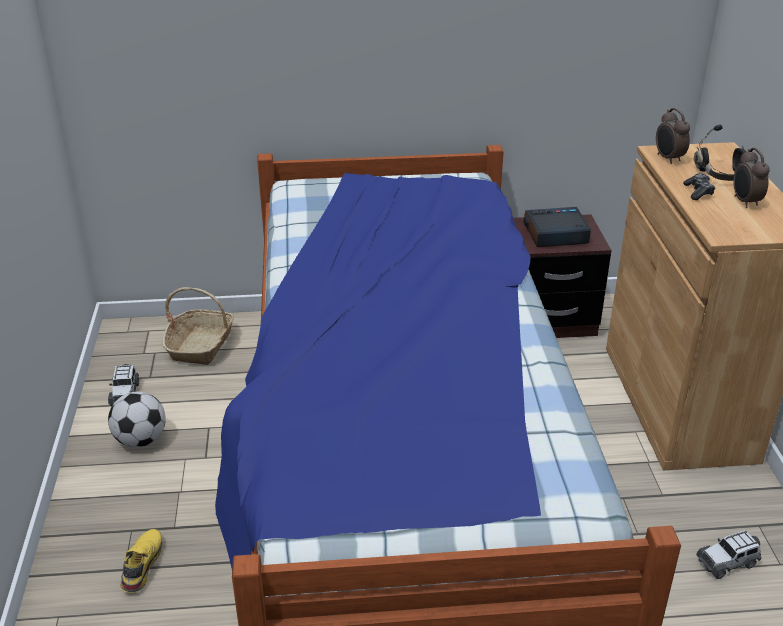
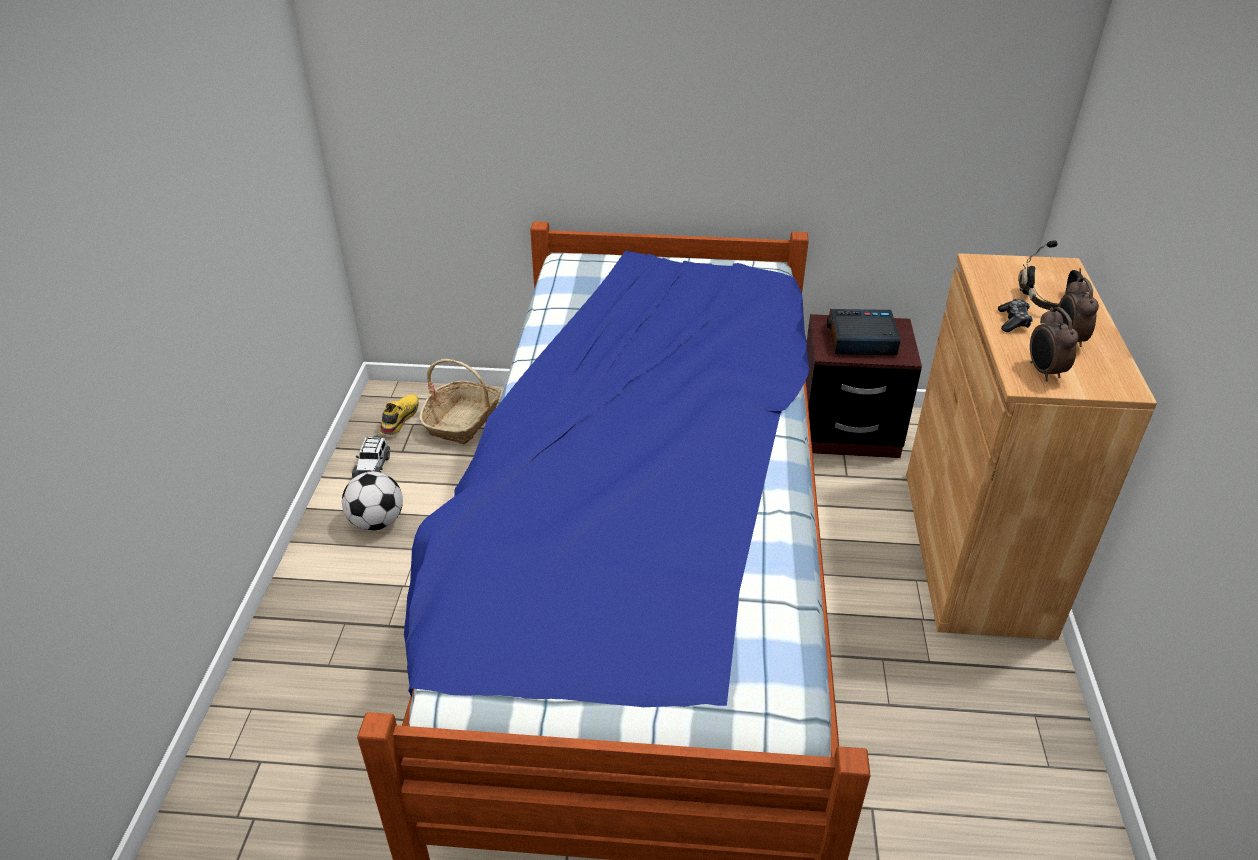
camera: 10 degrees right, 5 degrees up
yellow shoe [121,529,162,593] -> yellow shoe moved to [380,394,419,435]
alarm clock [656,108,690,164] -> alarm clock moved to [1030,307,1079,382]
toy car [696,530,762,579] -> none

